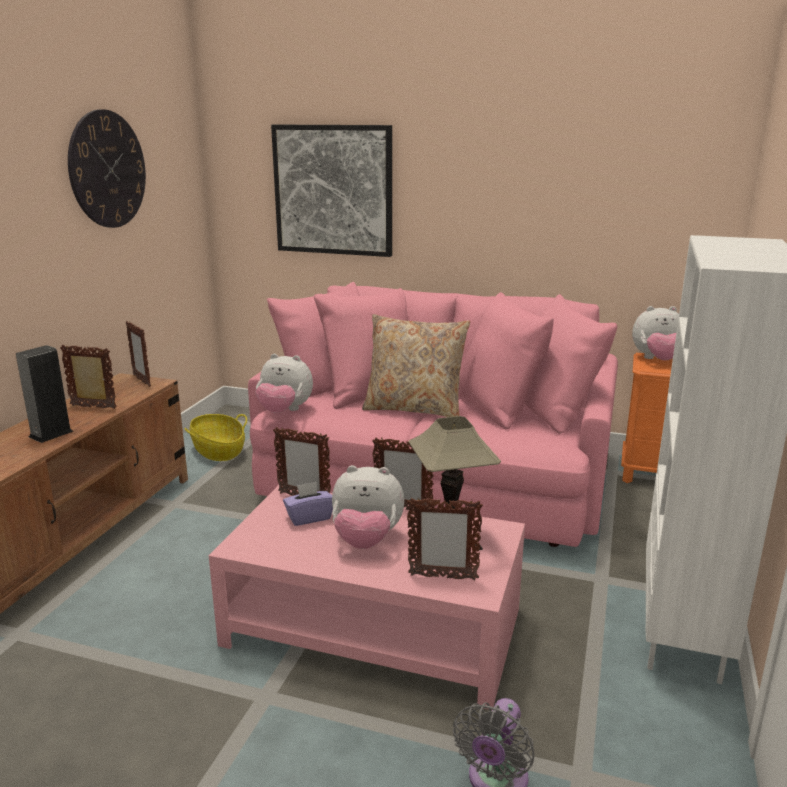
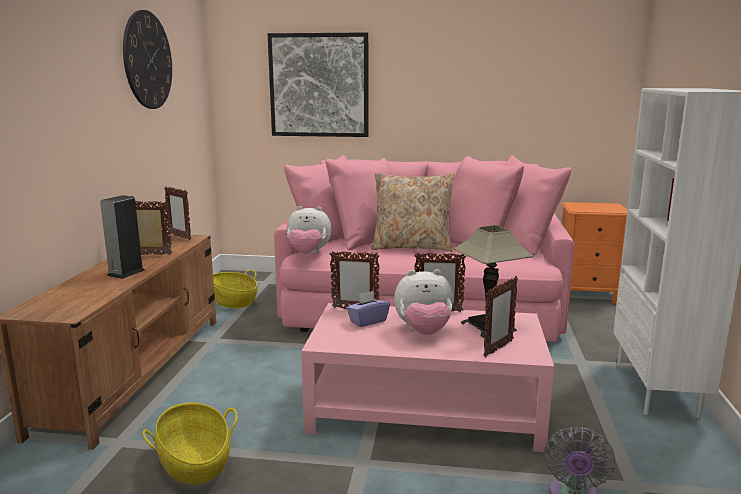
camera: 10 degrees left, 5 degrees down
picture frame [407,497,483,581] -> picture frame turned 45 degrees counterclockwise [484,276,518,358]
plush toy [632,306,679,361] -> none
none -> basket [143,403,238,485]

